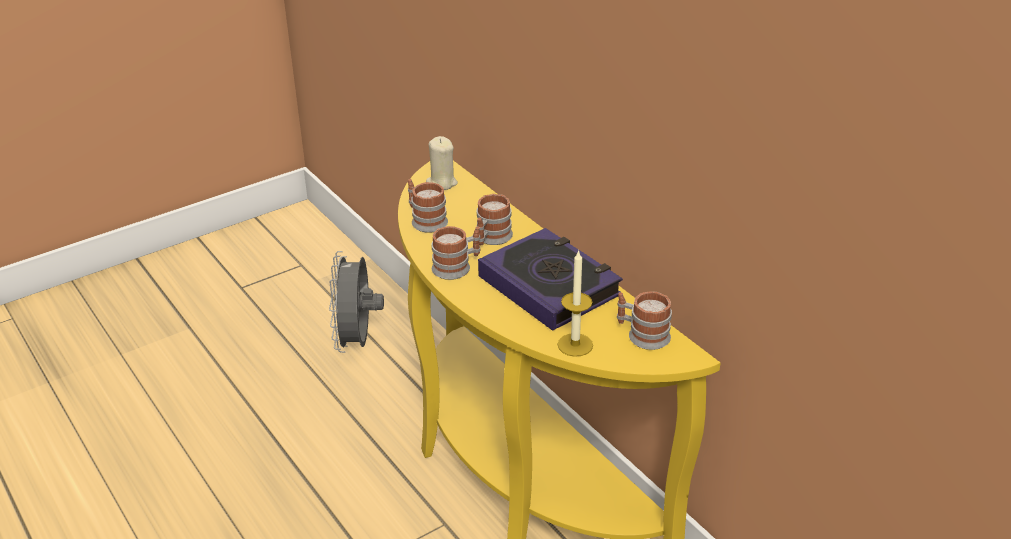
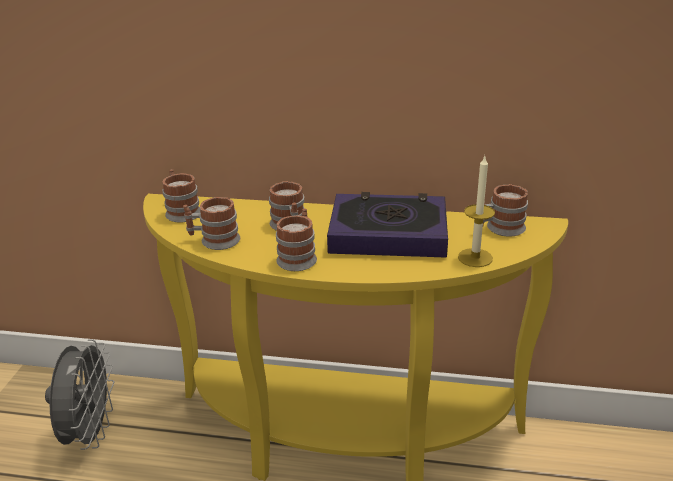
camera: 45 degrees left, 5 degrees down
grey fan [329,251,384,353] -> grey fan turned 135 degrees counterclockwise [45,339,115,450]
beige candle [426,136,458,190] -> mug [162,169,201,223]

